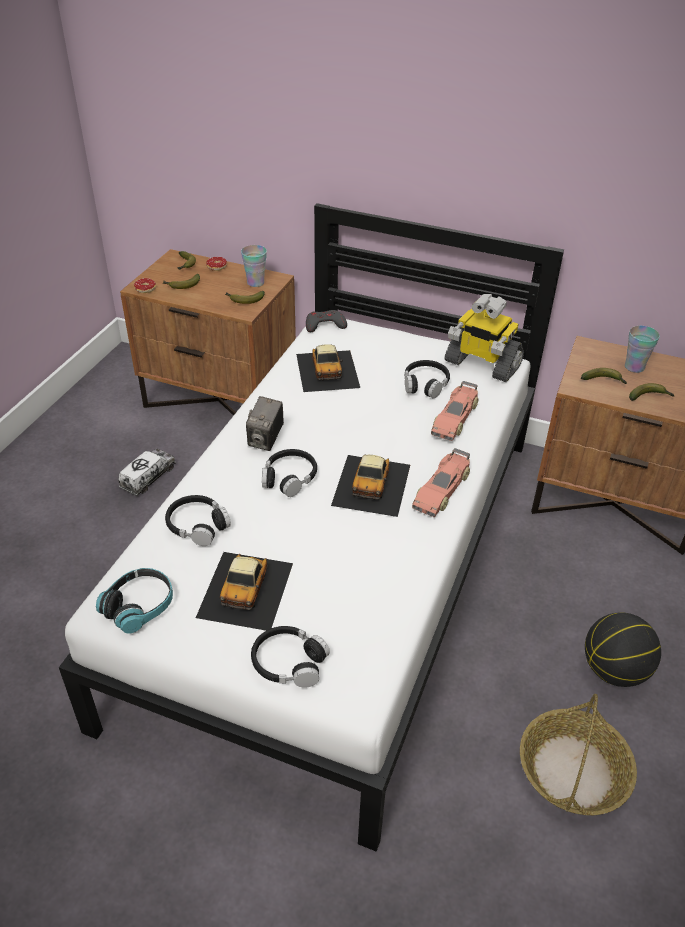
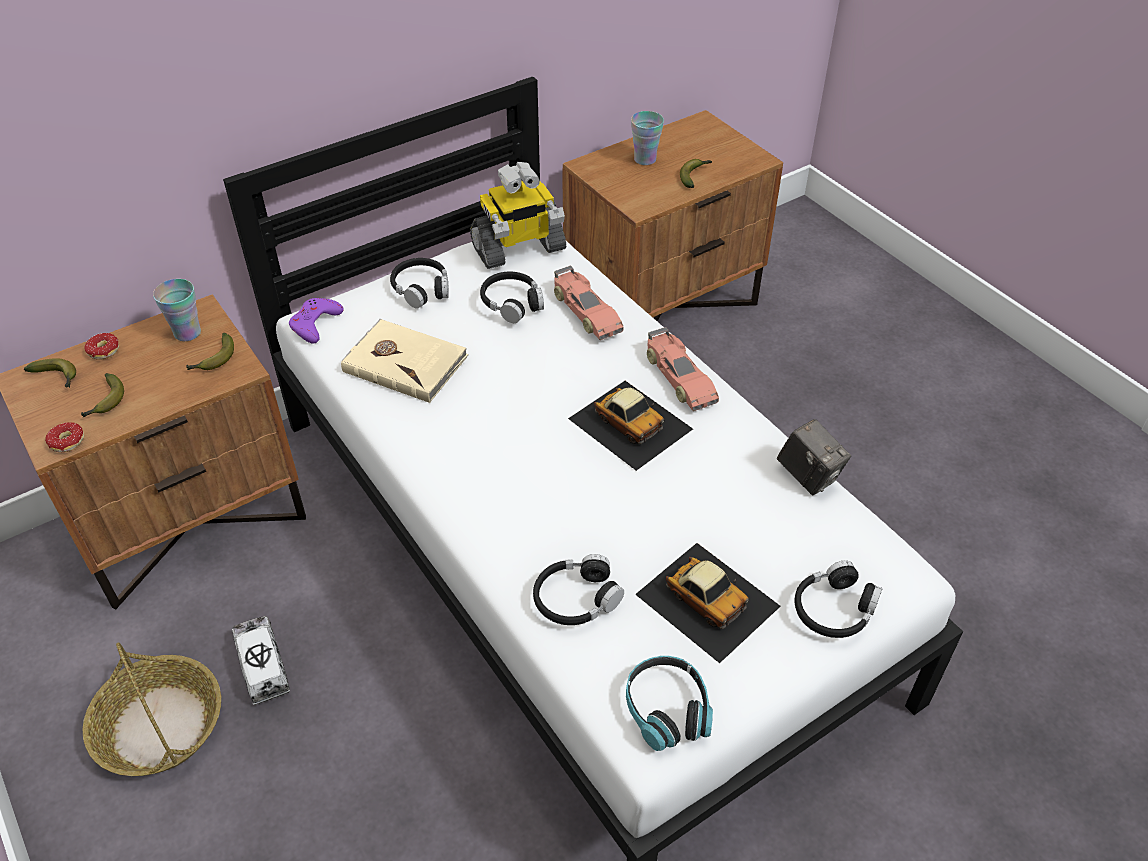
camera: 55 degrees left, 5 degrees up
camera [246,396,284,451] -> camera moved to [777,419,851,495]
black headphones [262,449,317,497] -> black headphones moved to [390,258,449,309]
toy car [296,344,360,392] -> beige book [341,319,469,403]
grey game controller [306,310,347,332] -> purple game controller [289,298,344,344]
basket [520,694,637,815] -> basket moved to [83,642,221,776]
banana [581,368,627,384] -> none
basketball [585,612,661,687] -> none

